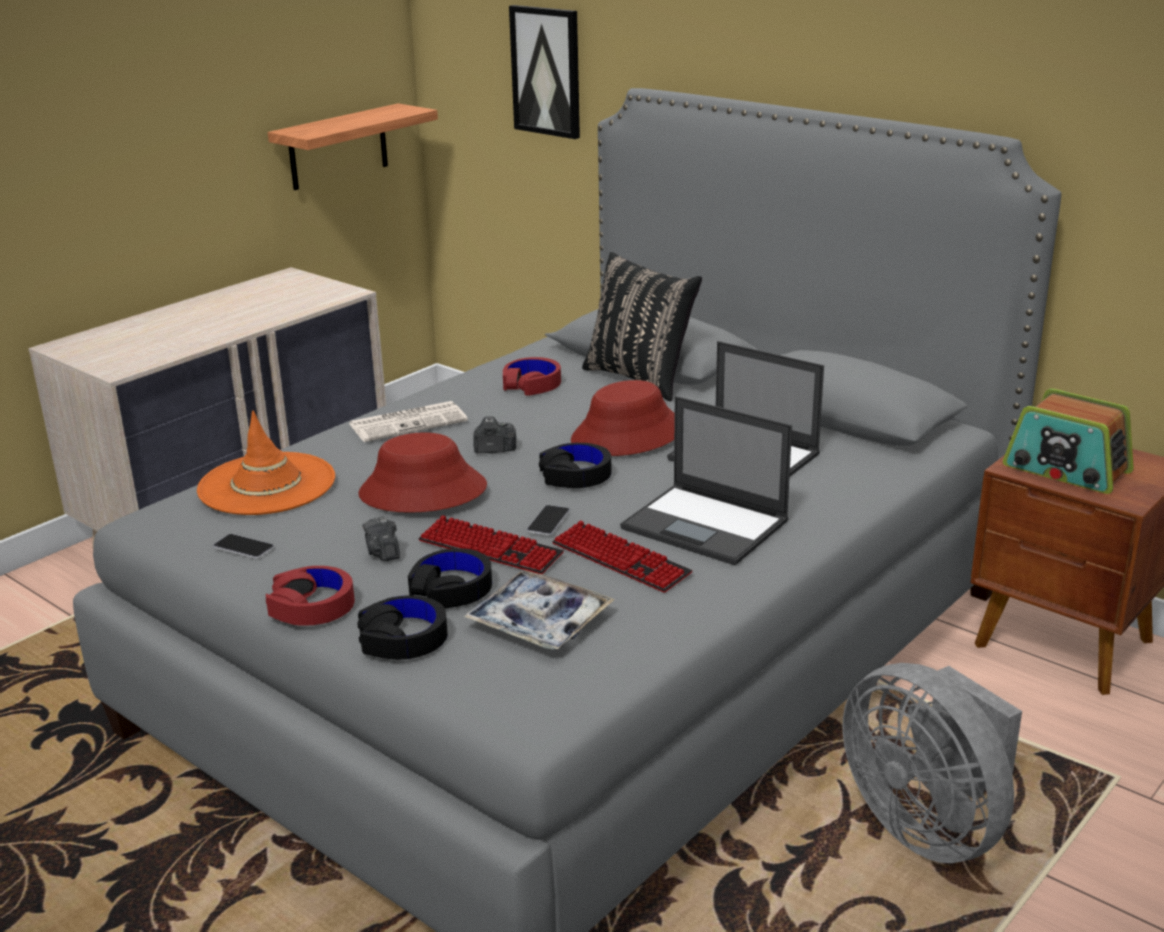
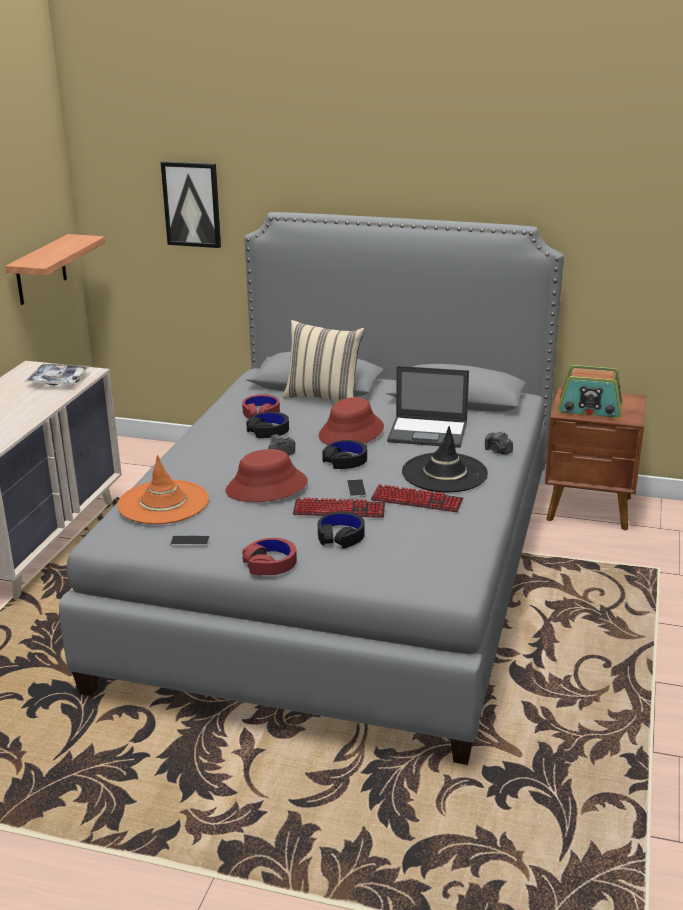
camera: 25 degrees left, 0 degrees up
newspaper [349,401,468,442] -> none
black headphones [357,595,448,660] -> black headphones moved to [246,412,289,438]
camera [363,517,400,561] -> camera moved to [485,431,513,455]
tray [463,570,615,650] -> tray moved to [24,364,90,385]
black pillow [582,252,702,401] -> beige pillow [282,320,365,402]
laptop [620,396,792,565] -> black hat [402,426,488,492]
grey fan [843,663,1022,863] -> none

